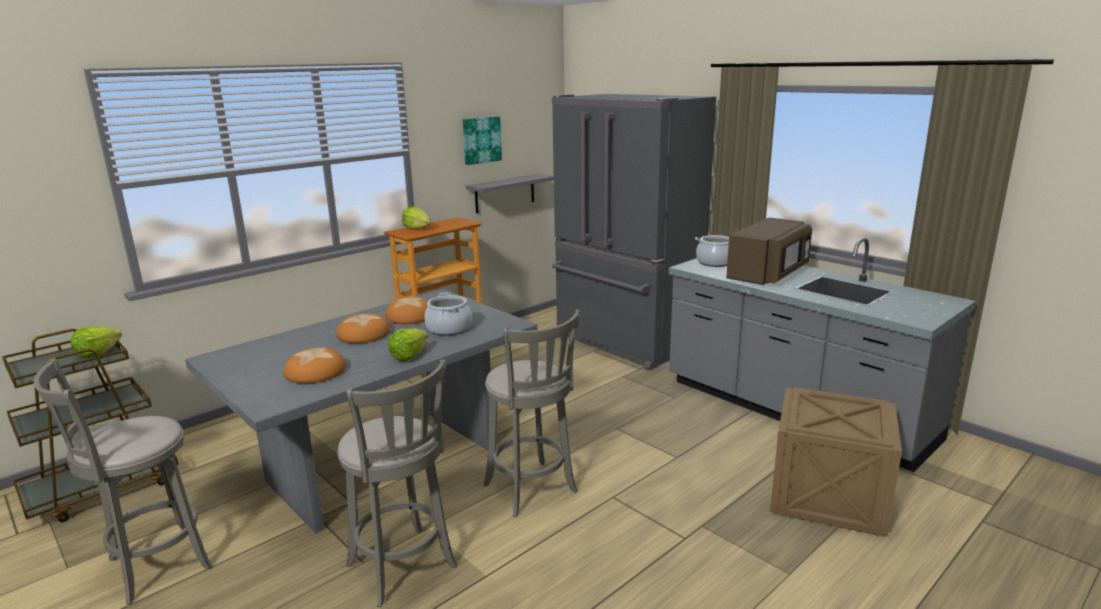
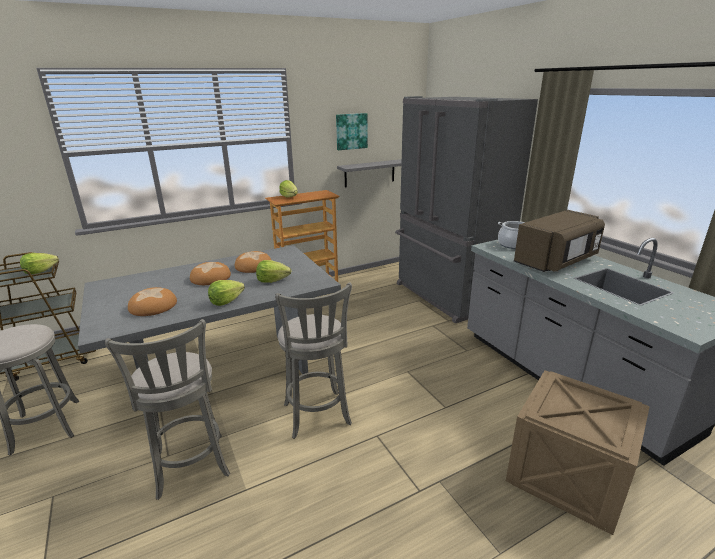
camera: 15 degrees right, 5 degrees up
cooking pot [425,293,472,336] -> lettuce [256,260,291,283]

